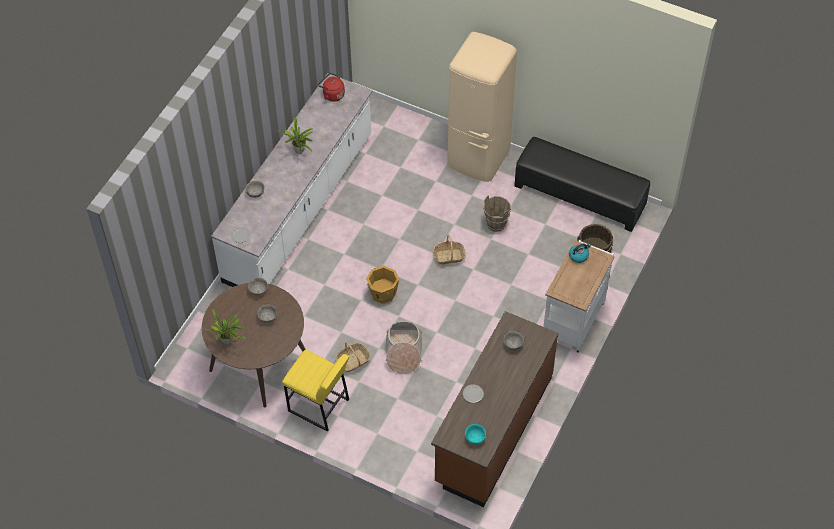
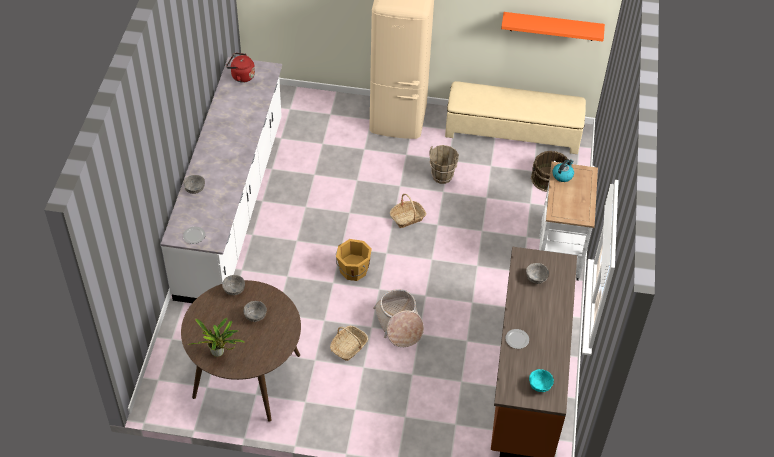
camera: 20 degrees left, 5 degrees down
potted plant [277,118,313,154] -> none
yellow chair [282,350,350,431] -> none
black bench [514,137,650,232] -> beige bench [445,81,586,154]
none -> orange shelf [501,12,605,42]

